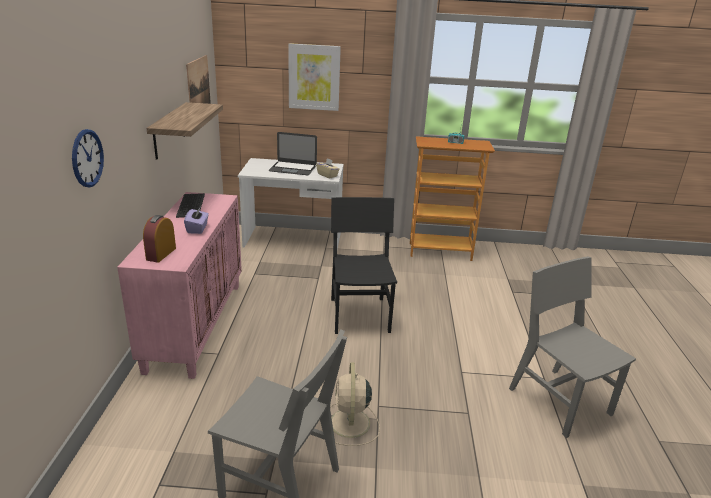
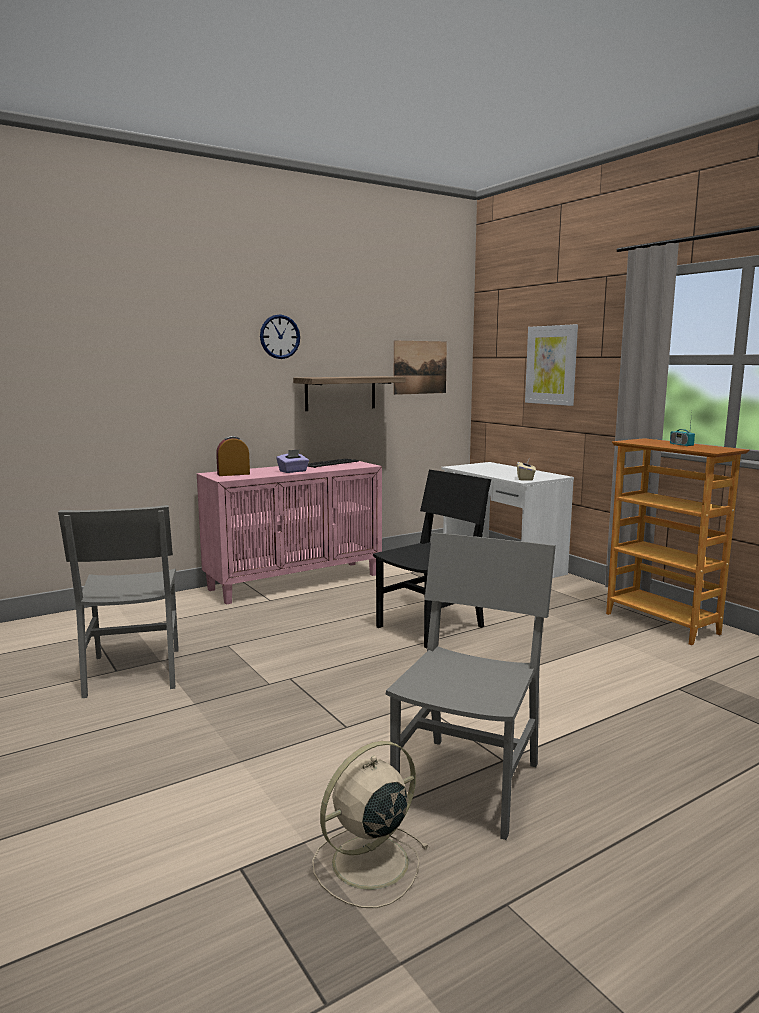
camera: 55 degrees right, 15 degrees down
wall clock [72,129,104,187] -> wall clock moved to [260,314,300,359]
laptop [269,132,317,175] -> none
beige fan [330,362,380,446] -> beige fan moved to [312,741,429,908]

